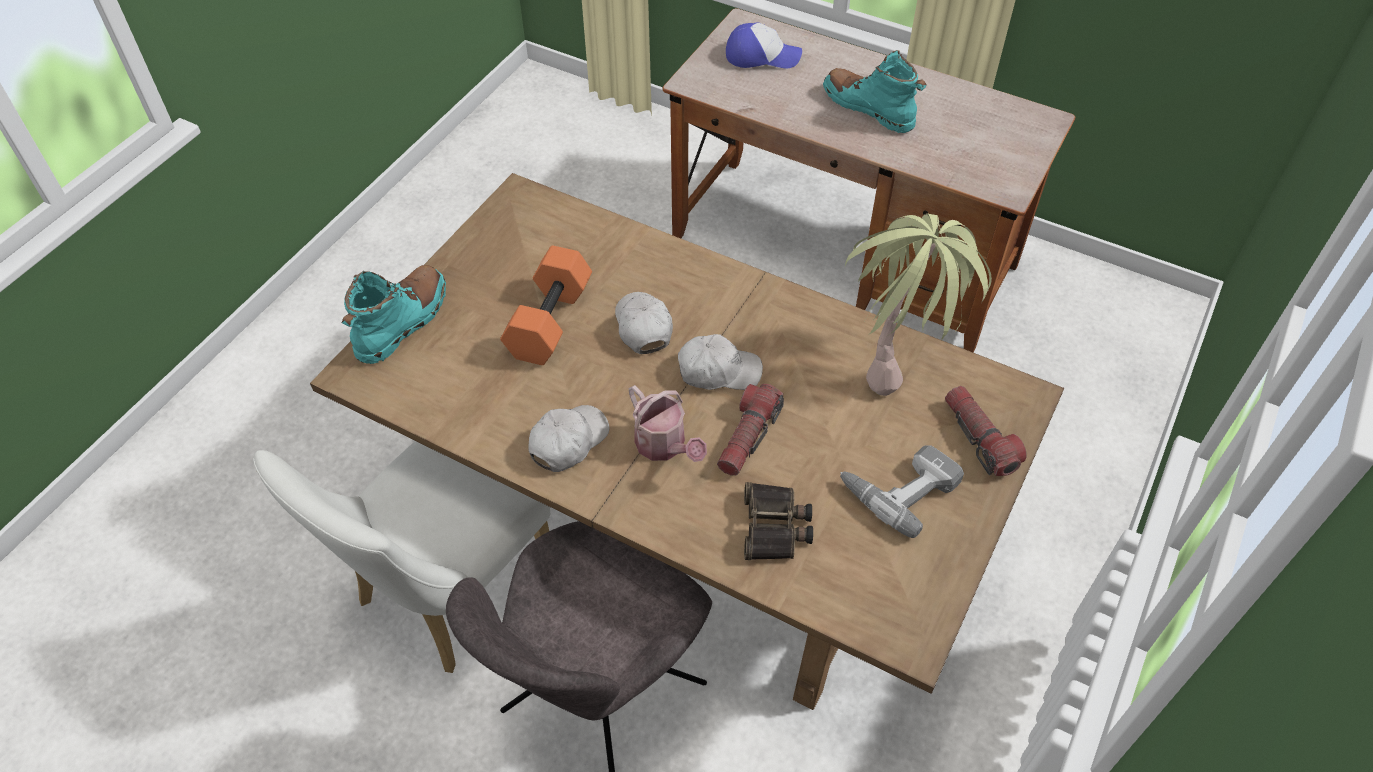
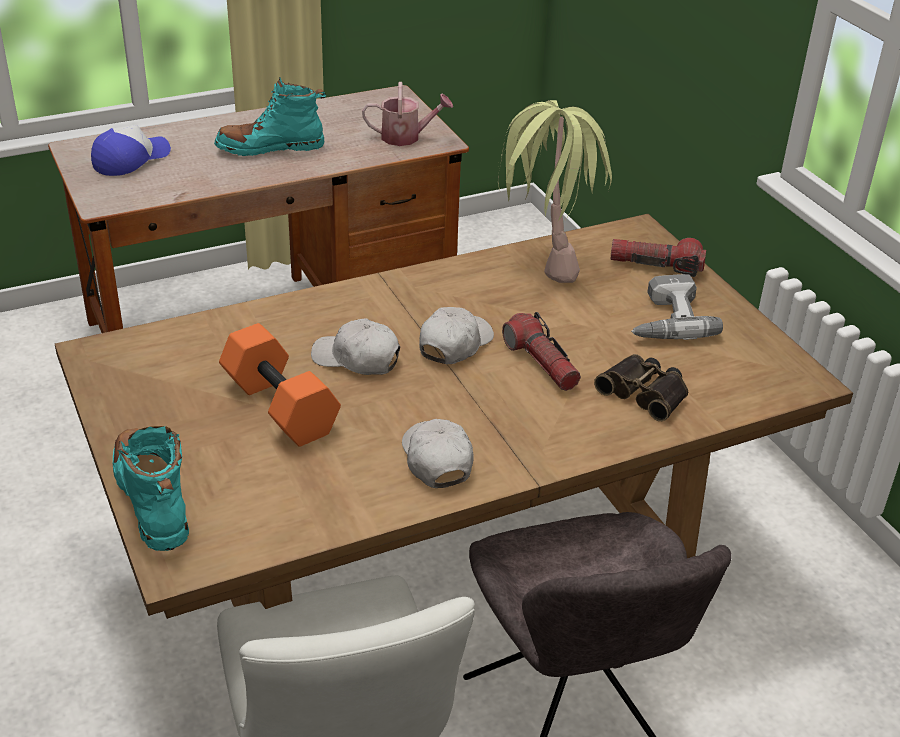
camera: 55 degrees left, 15 degrees down
watering can [628,385,707,462] -> watering can moved to [362,82,453,146]

